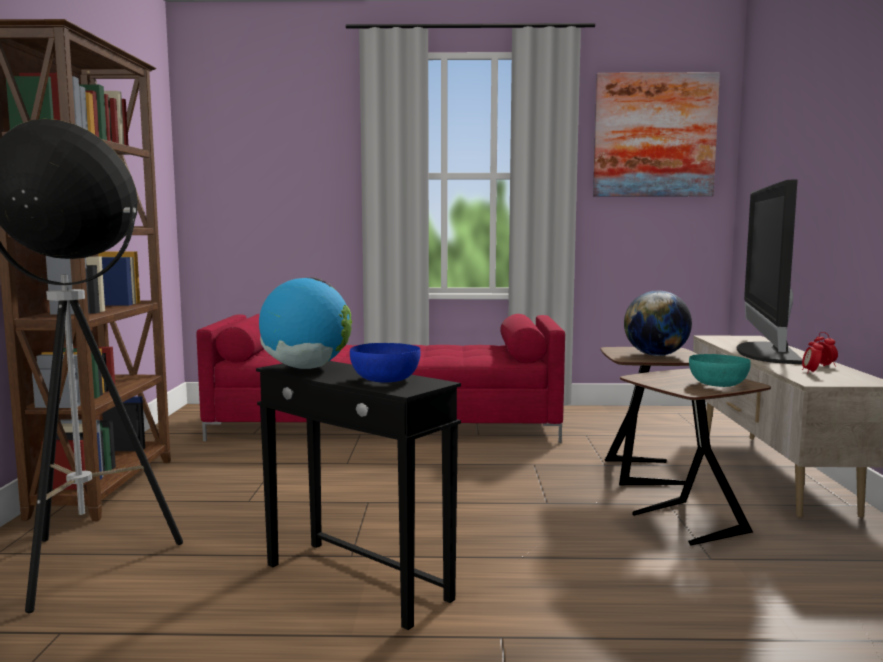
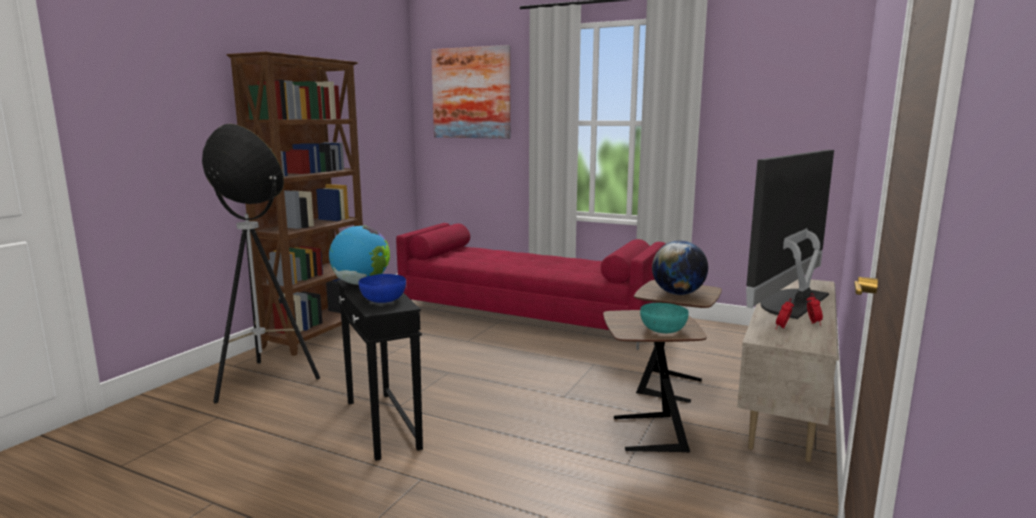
camera: 25 degrees right, 5 degrees up
picture [593,72,720,196] -> picture moved to [431,45,510,139]

